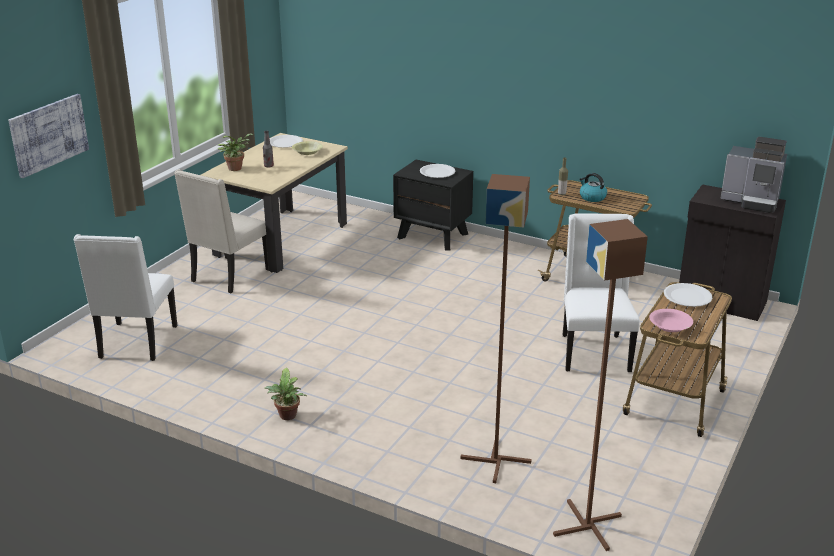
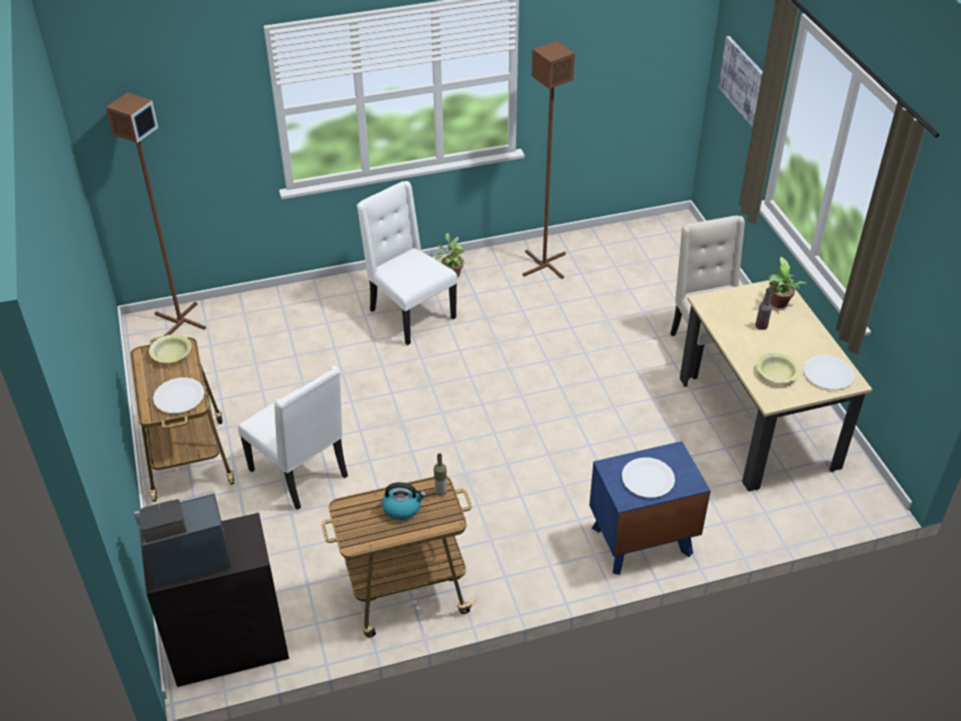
camera: 135 degrees right, 15 degrees up
white chair [74,234,177,361] -> white chair moved to [357,181,457,345]
black nightstand [393,160,473,251] -> blue nightstand [589,441,711,575]
brown floor lamp [460,174,532,483] -> brown floor lamp moved to [523,41,575,279]
pink bowl [649,309,693,332] -> yellow bowl [149,334,192,363]

